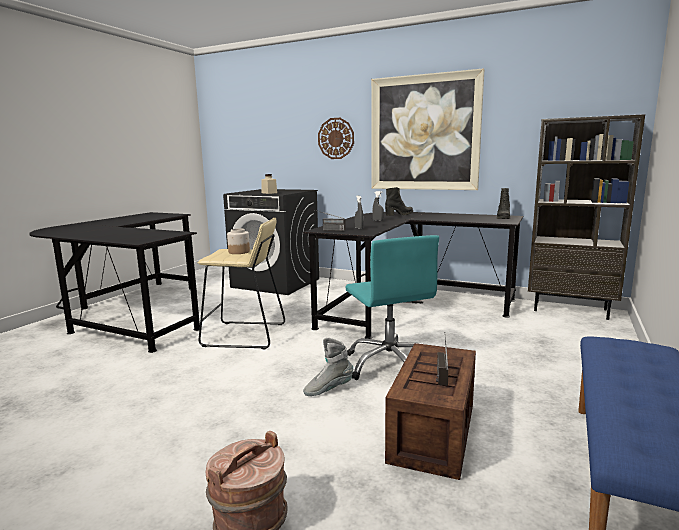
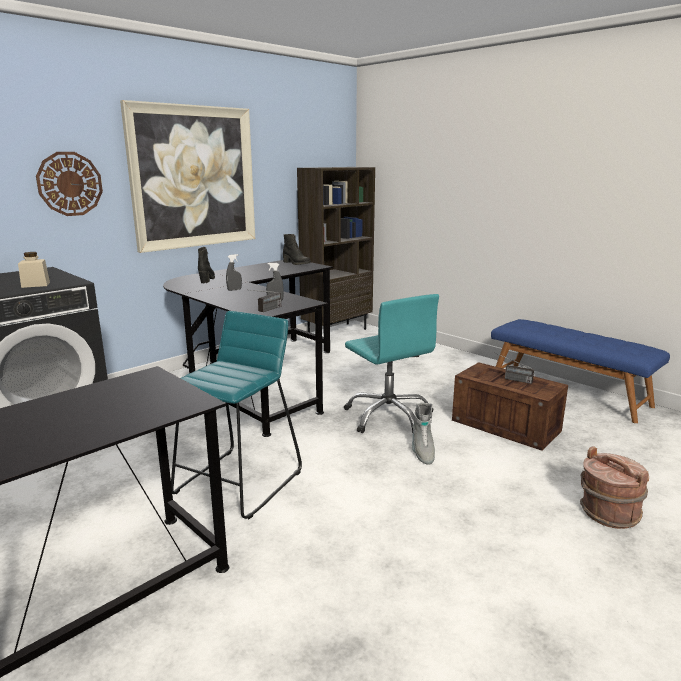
camera: 70 degrees left, 5 degrees up
beige stool [198,218,285,349] -> turquoise stool [171,311,302,519]
jar [227,228,250,254] -> none
turquoise office chair [345,235,439,380] -> turquoise office chair turned 60 degrees clockwise [344,294,439,433]

